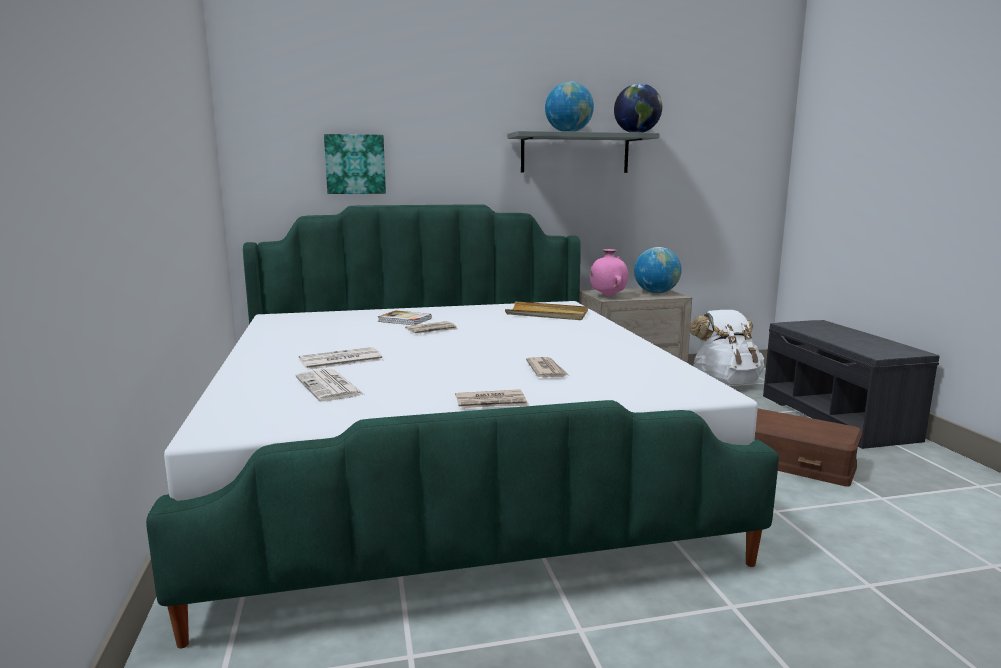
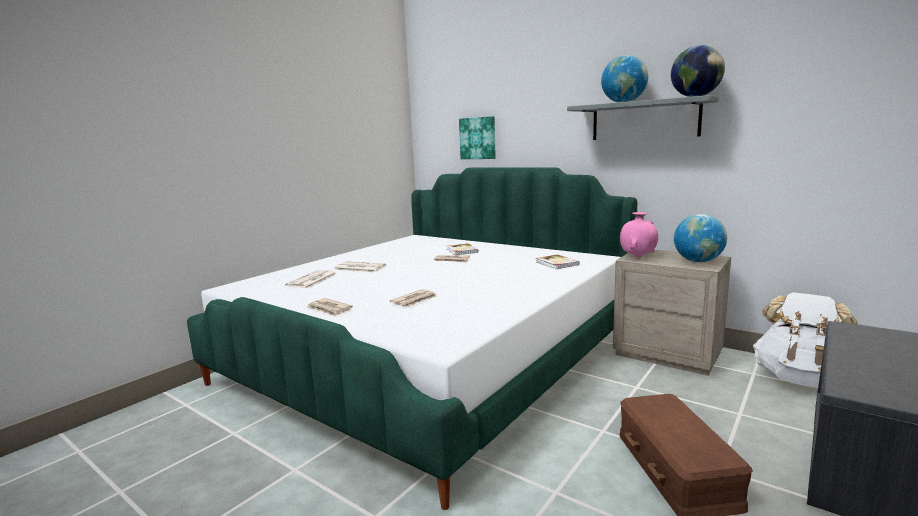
camera: 50 degrees right, 0 degrees up
beige tray [505,301,588,320] -> book [536,255,579,269]

